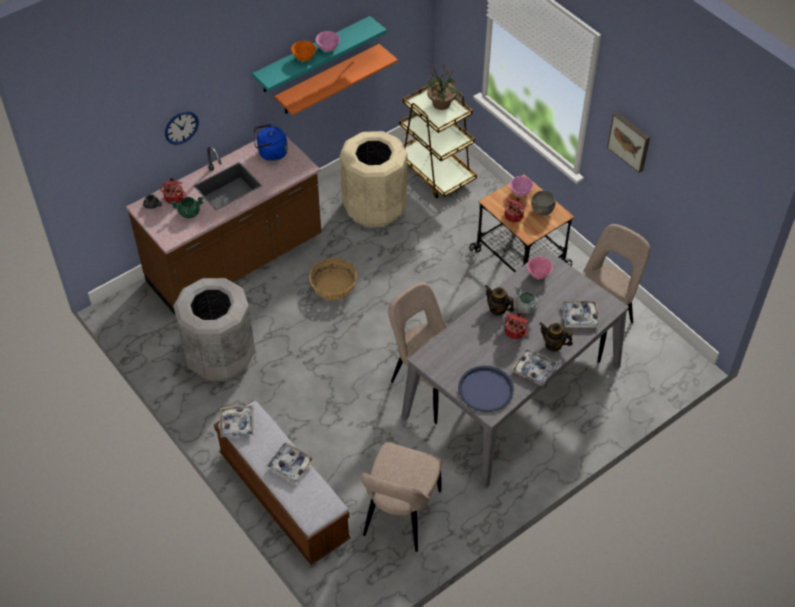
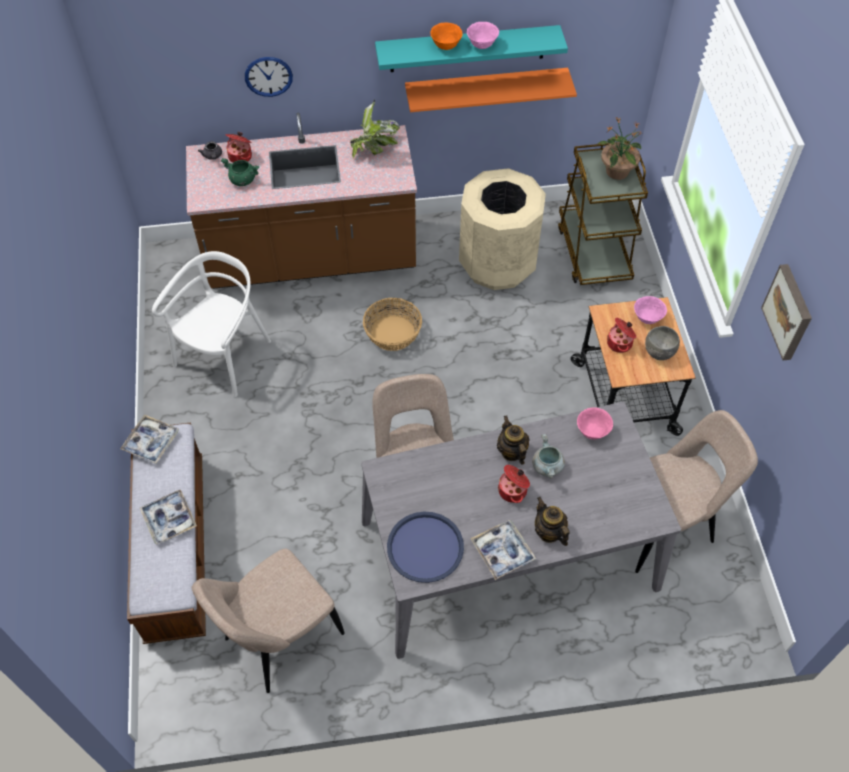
camera: 30 degrees right, 5 degrees up
grey trash can [173,278,255,381] -> white chair [152,251,271,397]
blue kettle [254,124,288,161] -> potted plant [350,99,400,158]
tray [562,300,600,327] -> none

